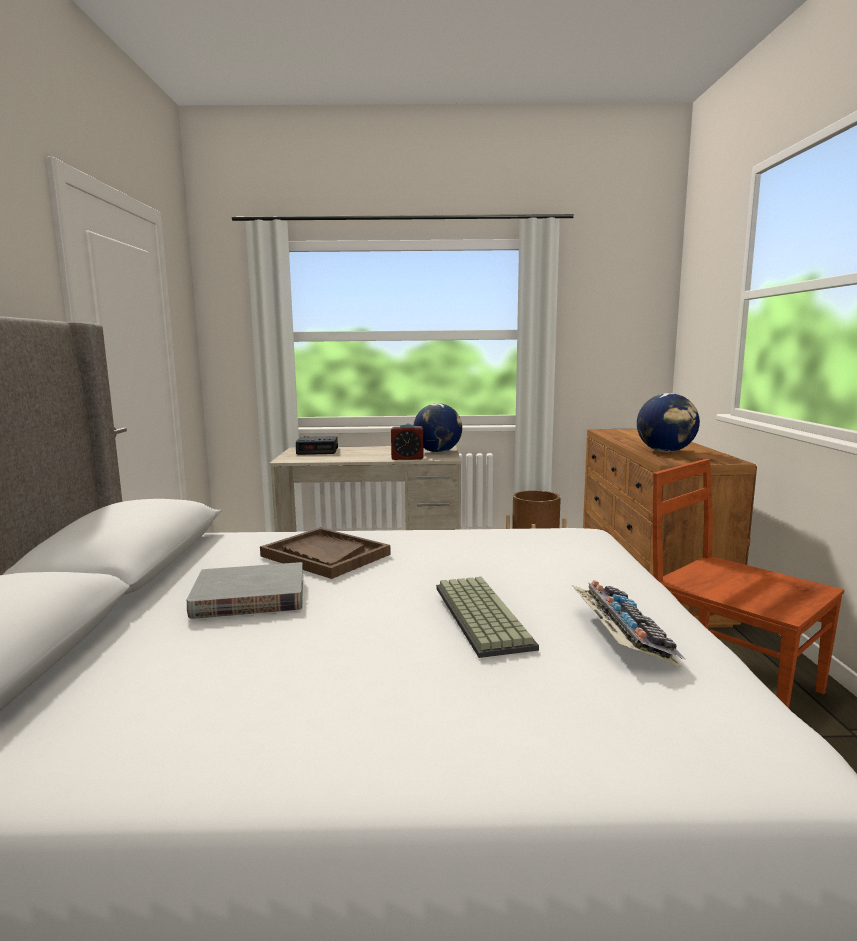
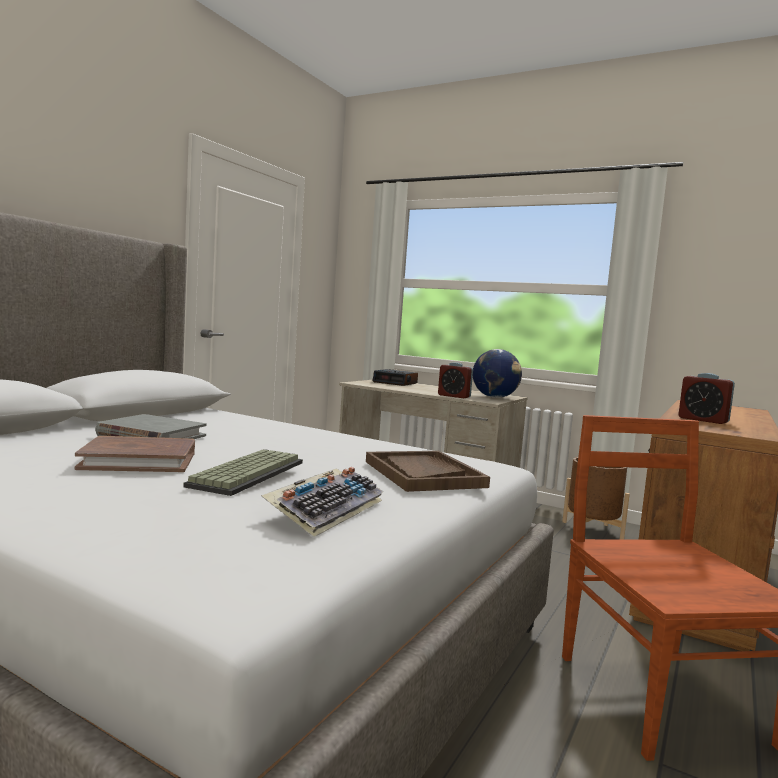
camera: 30 degrees right, 5 degrees down
brown tray [260,528,391,579] -> brown tray moved to [366,451,490,492]
globe [637,393,700,452] -> alarm clock [678,373,735,424]
none -> brown book [75,436,195,472]

